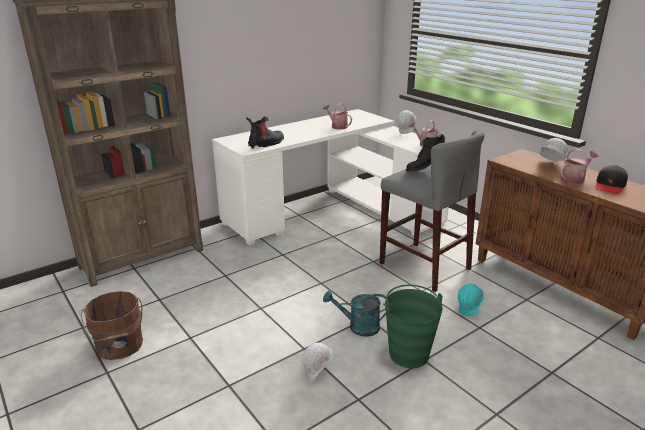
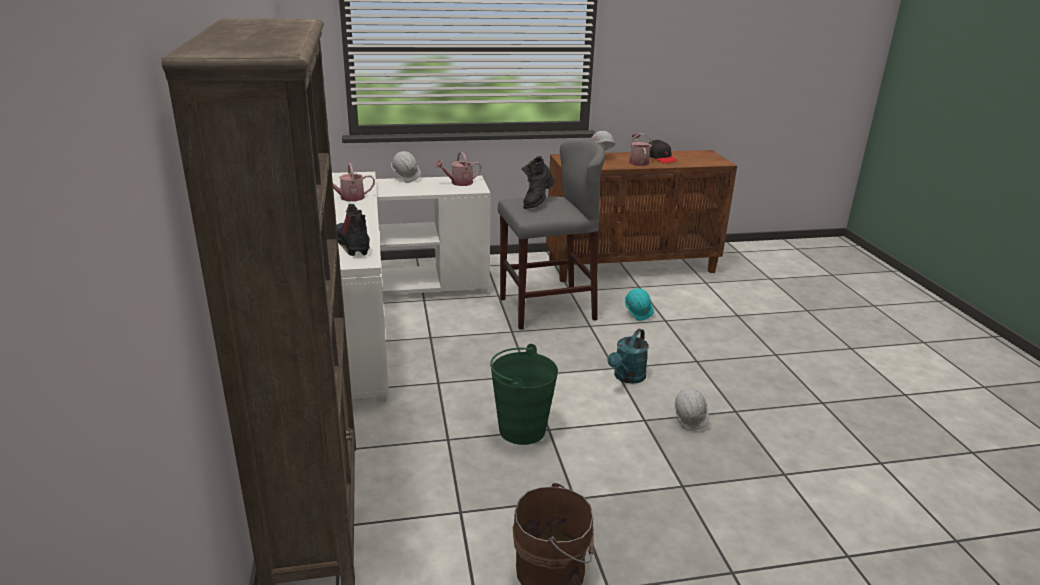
camera: 65 degrees left, 0 degrees up
green bucket [383,285,443,368] -> green bucket moved to [490,344,558,445]

